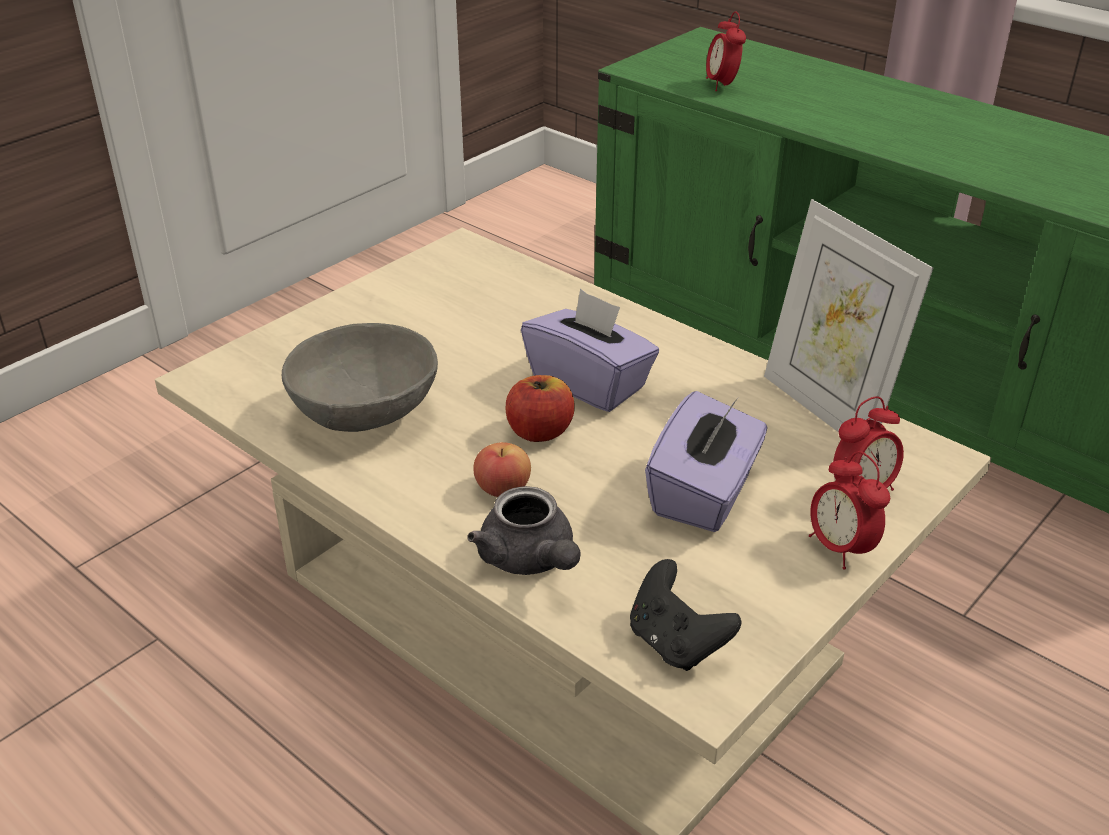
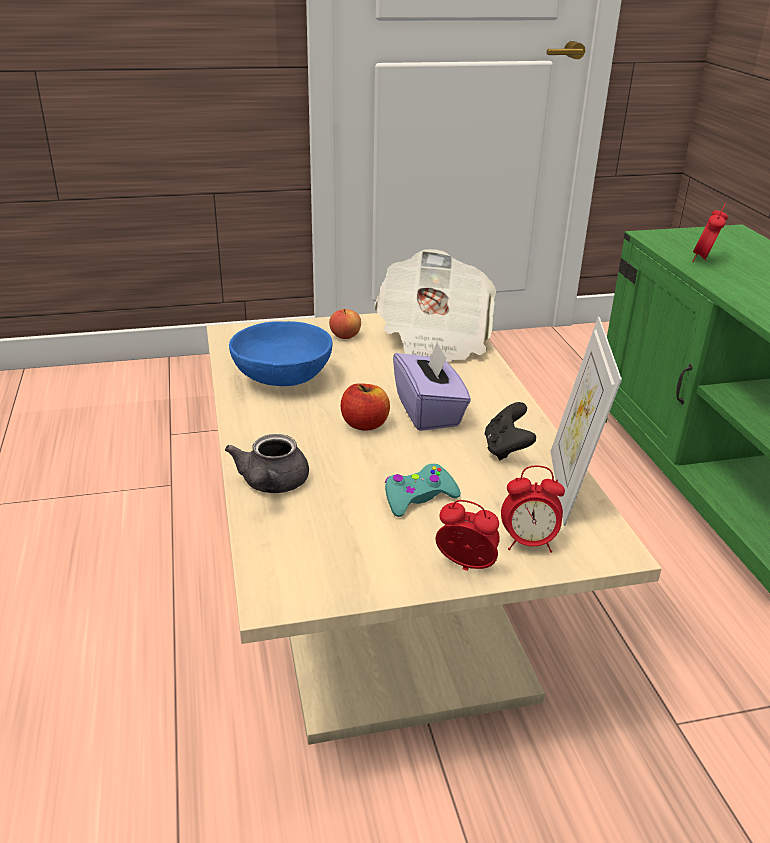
camera: 35 degrees right, 5 degrees down
grey bowl [282,323,438,432] -> blue bowl [229,321,332,386]
apple [473,442,531,497] -> apple moved to [329,308,361,339]
black game controller [630,559,741,671] -> black game controller moved to [485,402,536,460]
purple tissue box [645,391,767,532] -> turquoise game controller [385,464,461,517]
alarm clock [809,451,890,569] -> alarm clock turned 105 degrees clockwise [435,500,500,571]
none -> newspaper [375,249,496,362]

